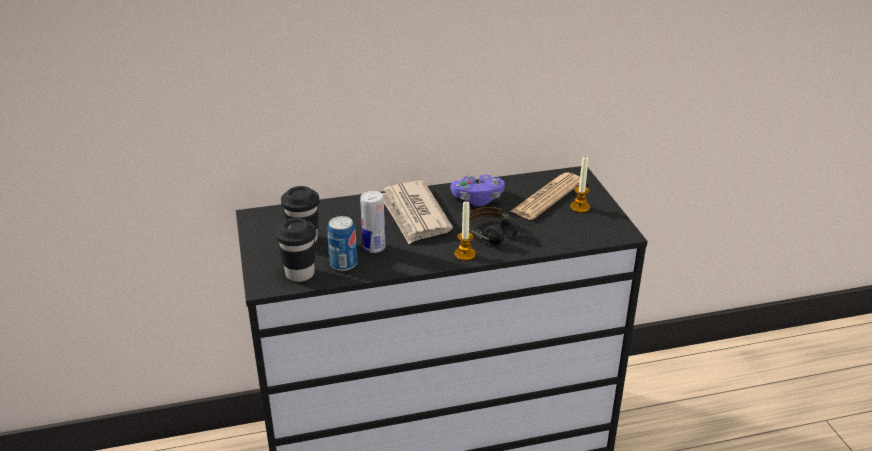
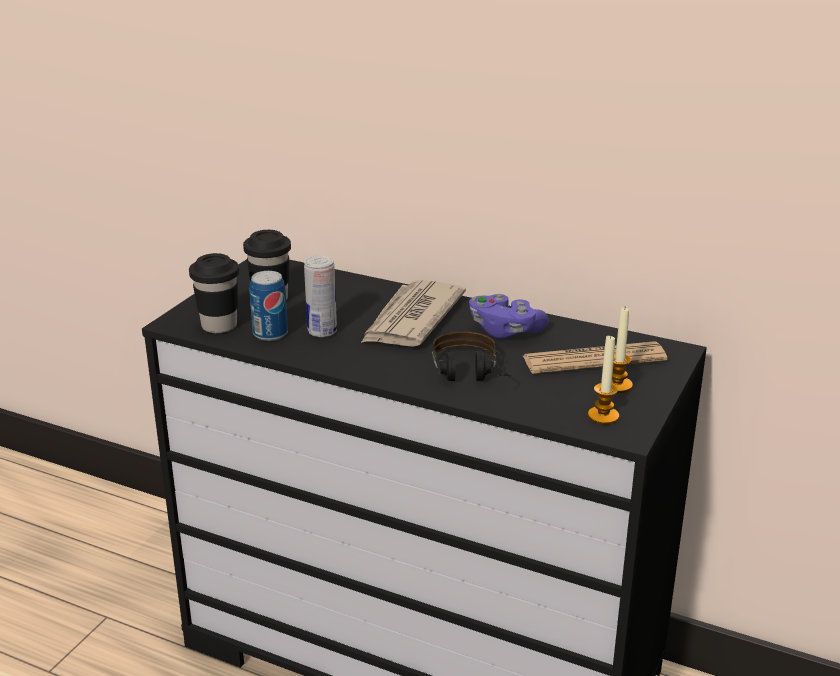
camera: 40 degrees right, 5 degrees down
candle [454,202,476,261] -> candle moved to [588,335,619,425]

